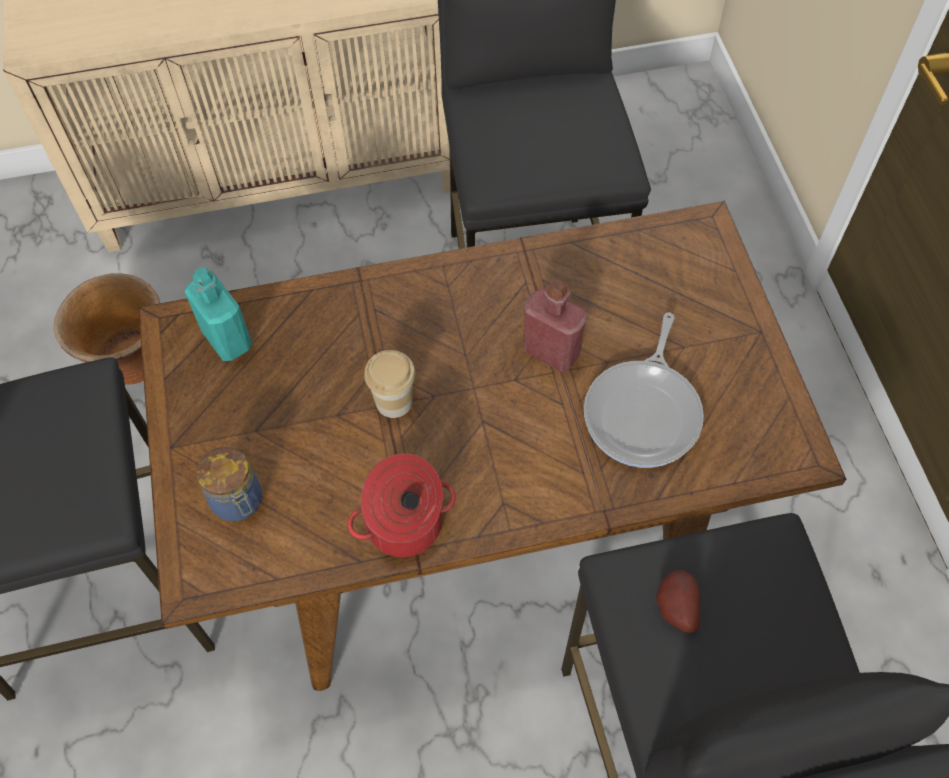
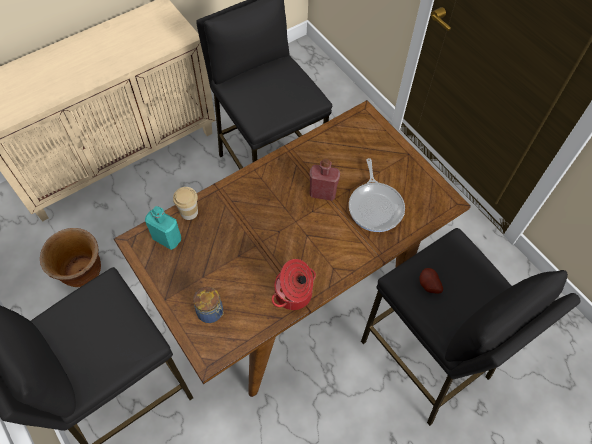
camera: 25 degrees left, 0 degrees up
cup [364,350,415,418] -> cup moved to [173,187,198,220]

